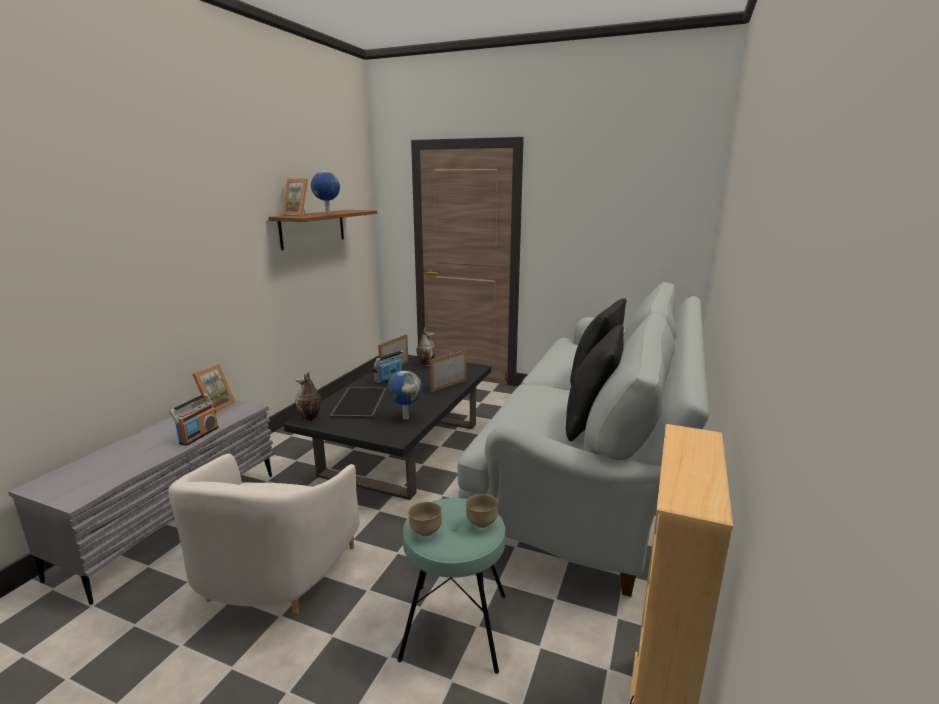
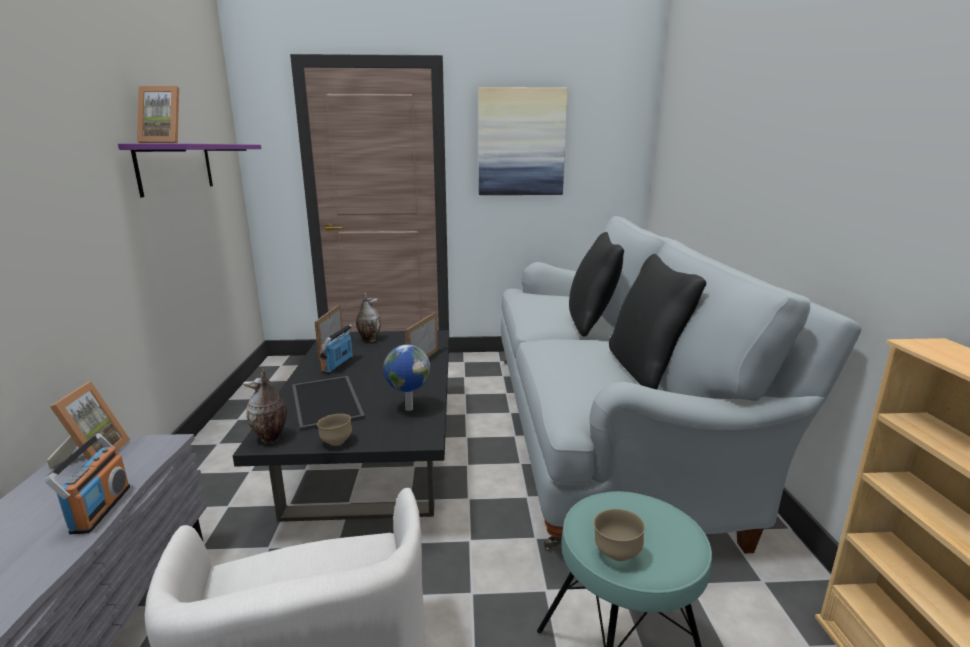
camera: 25 degrees left, 0 degrees up
brown shelf [268,210,377,250] -> purple shelf [118,144,261,197]
globe [311,171,340,215] -> none
brown bowl [465,494,498,528] -> brown bowl moved to [317,414,352,446]
none -> picture [478,87,568,195]

